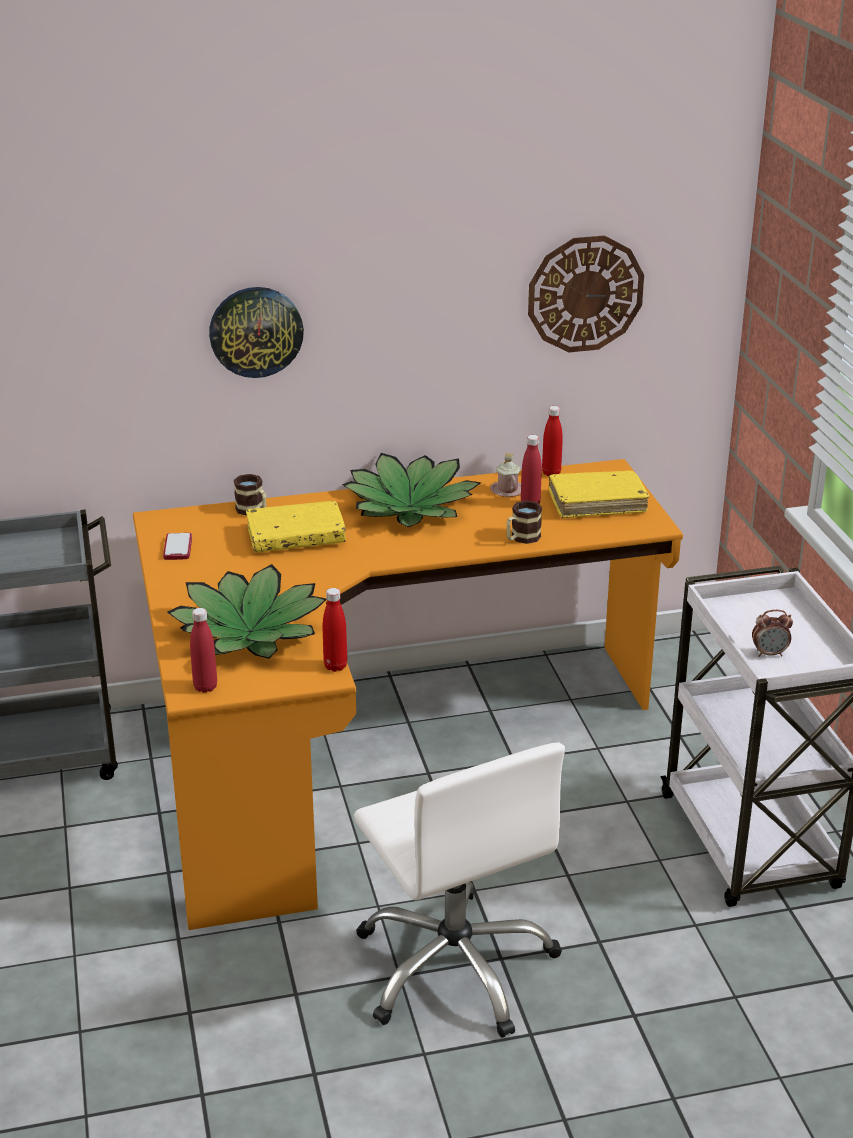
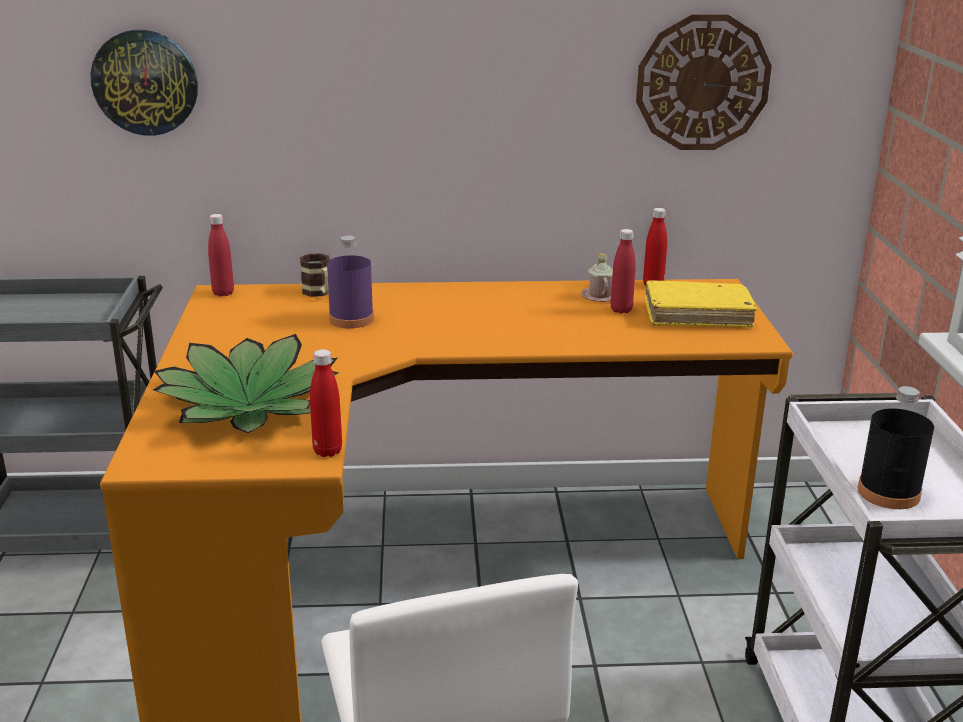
camera: 10 degrees right, 5 degrees down
phone [163,533,192,560] -> none
red bottle [190,608,217,693] -> red bottle moved to [208,214,234,296]
wall clock [209,287,304,378] -> wall clock moved to [91,30,198,136]
yellow book [246,501,346,552] -> purple bottle [327,236,374,328]
potted plant [342,453,481,527] -> none
mug [507,500,542,544] -> none
alarm clock [752,610,793,657] -> black bottle [858,386,934,509]

